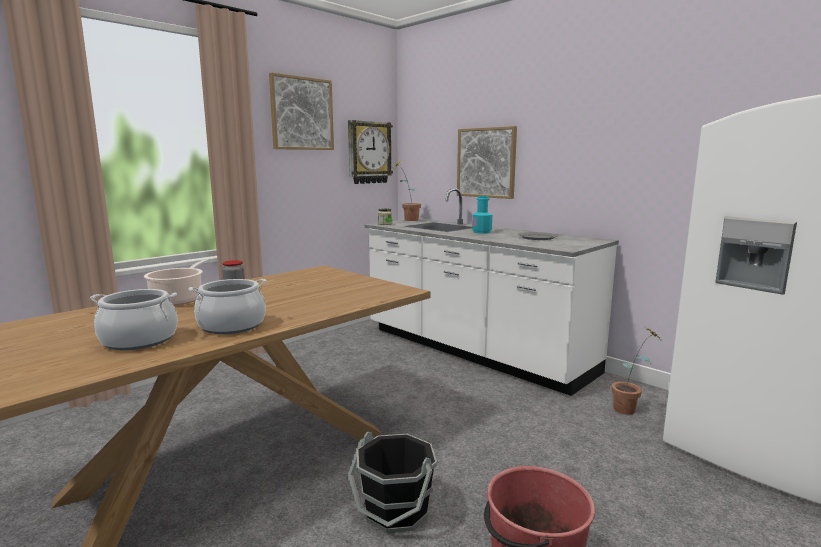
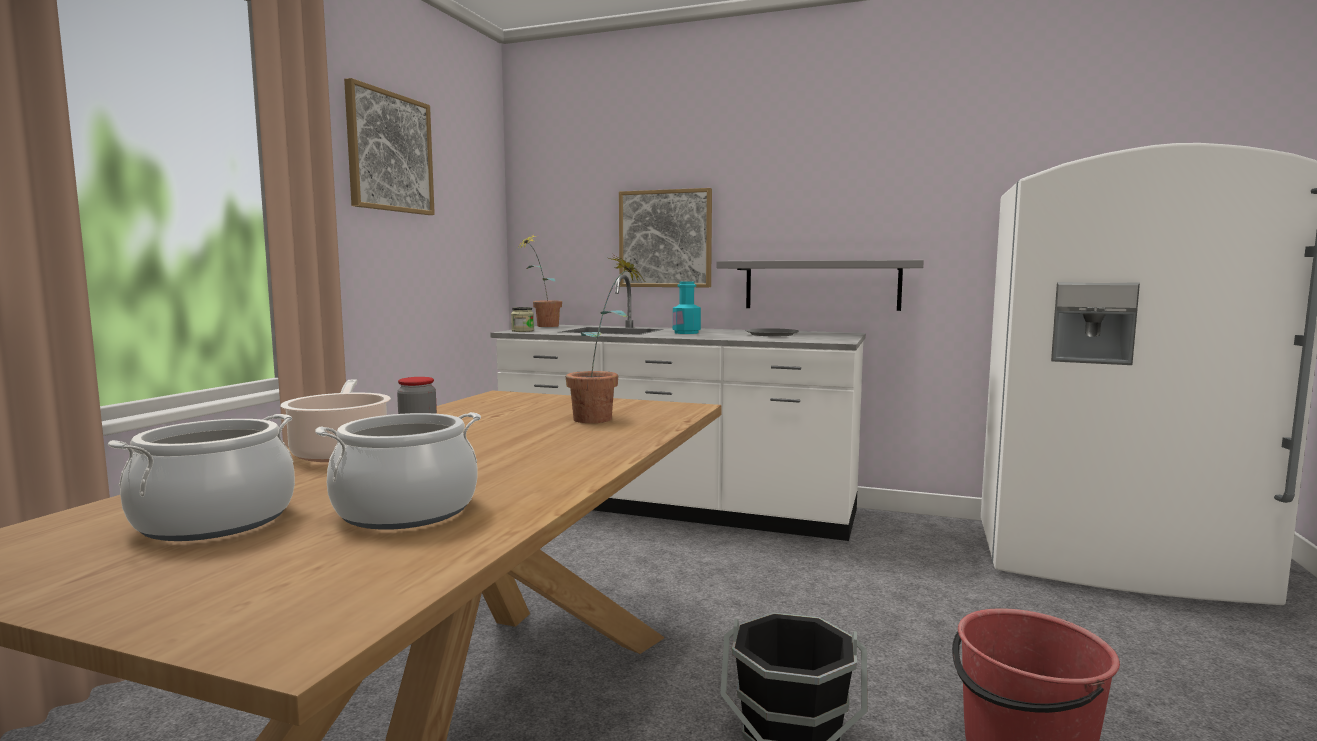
camera: 25 degrees left, 5 degrees down
cooking pot [189,279,267,334] -> cooking pot moved to [108,414,295,541]
wall clock [348,120,393,184] -> none
potted plant [611,326,661,415] -> potted plant moved to [566,253,643,423]
none -> grey shelf [716,260,924,311]

